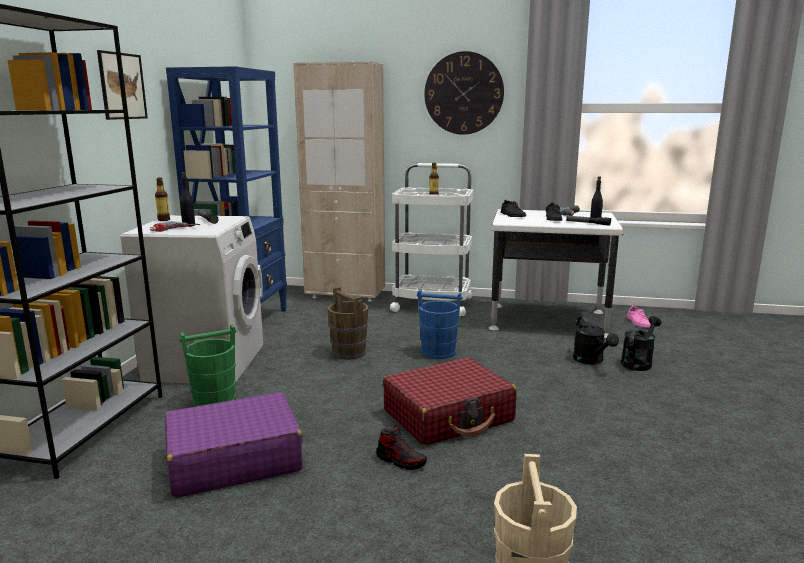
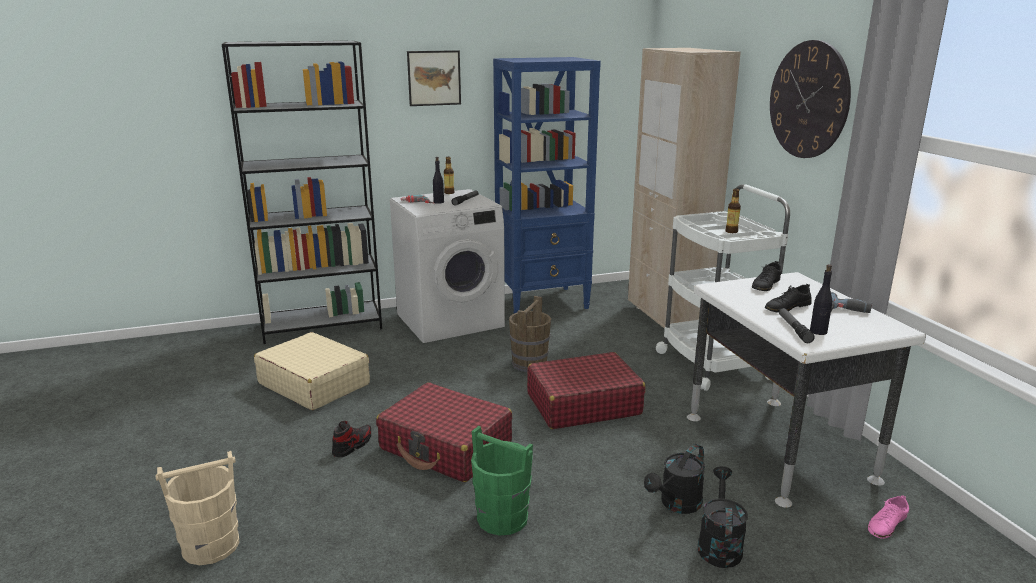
camera: 60 degrees right, 5 degrees up
purple suitcase [165,392,303,498] -> beige suitcase [254,332,370,410]
green bucket [179,324,236,407] -> green bucket moved to [471,426,533,536]
shoe [376,425,427,470] -> shoe turned 150 degrees counterclockwise [332,421,371,458]
blue bucket [417,289,463,359] -> red suitcase [527,352,645,429]
black watering can [621,316,662,371] -> black watering can turned 90 degrees counterclockwise [698,466,748,568]

